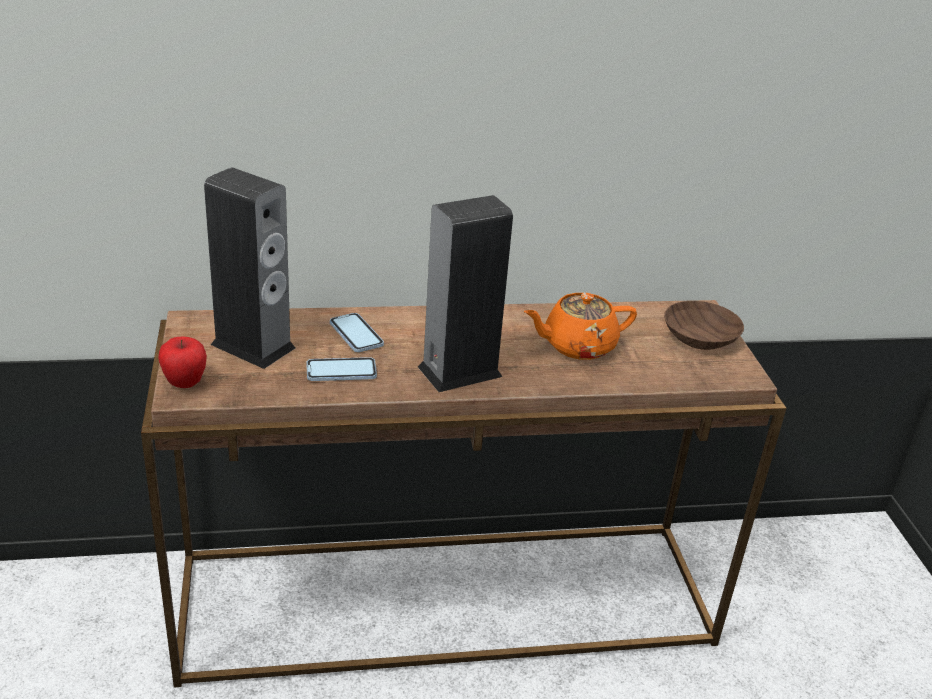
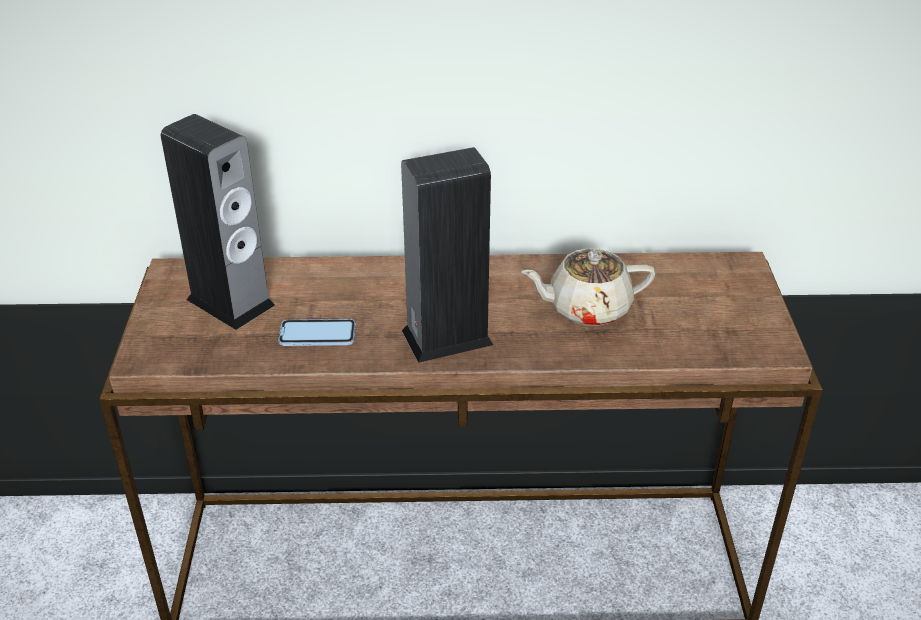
camera: 10 degrees right, 5 degrees up
apple [158,336,207,388] -> none
phone [330,313,384,352] -> none
orange teapot [524,293,637,360] -> beige teapot [521,248,655,326]
brown bowl [664,301,744,350] -> none

